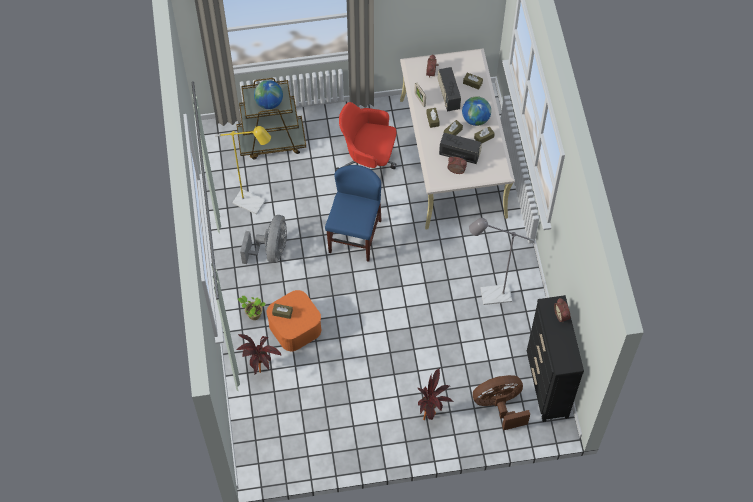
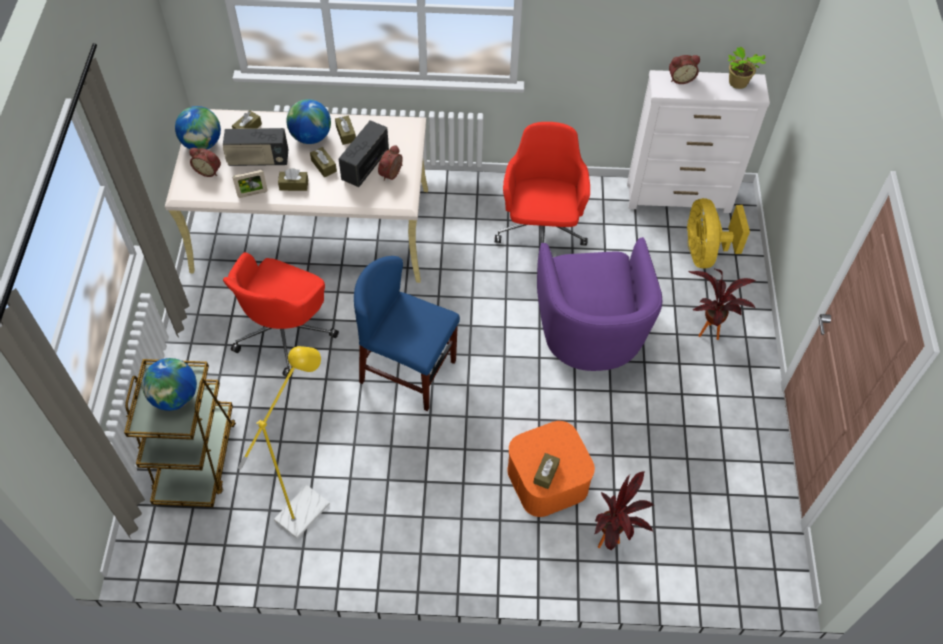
camera: 80 degrees left, 5 degrees down
potted plant [238,296,266,320] -> potted plant moved to [728,46,766,89]
grey fan [240,215,287,264] -> none
grey floor lamp [469,218,534,305] -> red office chair [495,122,590,246]
brown fan [473,375,530,430] -> yellow fan [687,198,750,268]
black dresser [527,295,584,422] -> white dresser [627,70,770,213]
none -> globe [175,106,221,149]
none -> purple armchair [537,237,662,371]

